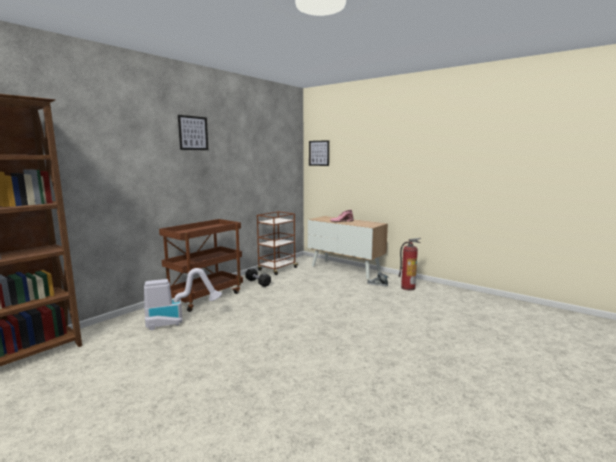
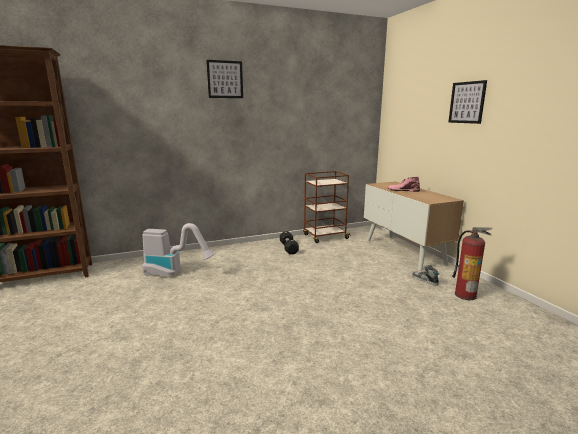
camera: 30 degrees right, 5 degrees up
brown cart [159,219,243,312] -> none
picture [309,140,329,166] -> picture moved to [448,80,487,124]

